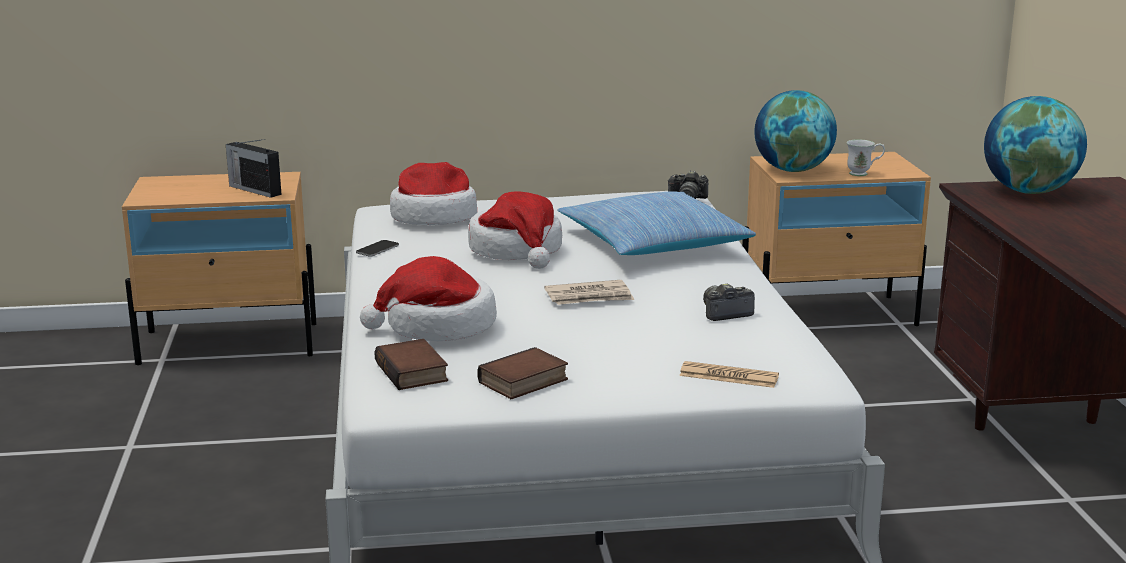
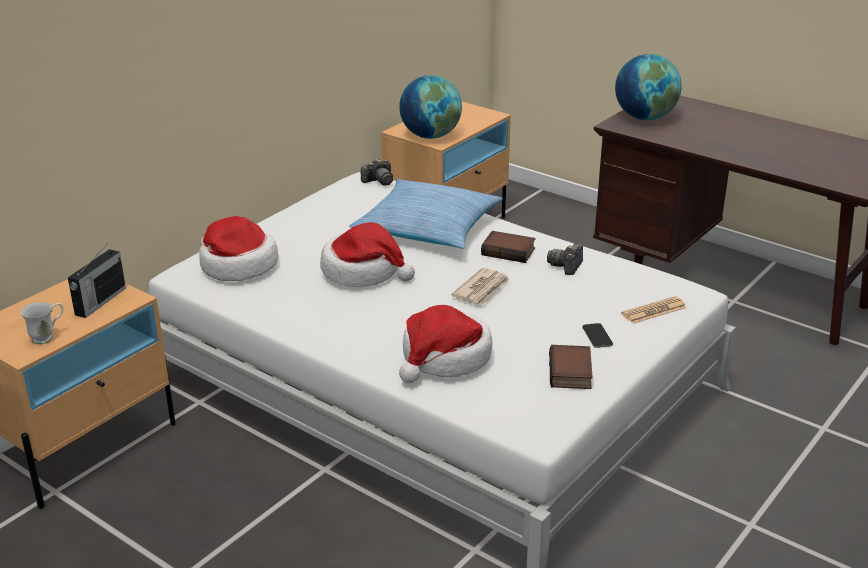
camera: 45 degrees left, 10 degrees up
radio [226,139,282,198] -> radio turned 60 degrees counterclockwise [68,243,126,318]
phone [356,240,399,257] -> phone moved to [582,323,613,348]
book [374,339,448,390] -> book moved to [481,231,536,263]
white mug [847,139,885,176] -> white mug moved to [21,302,63,344]

